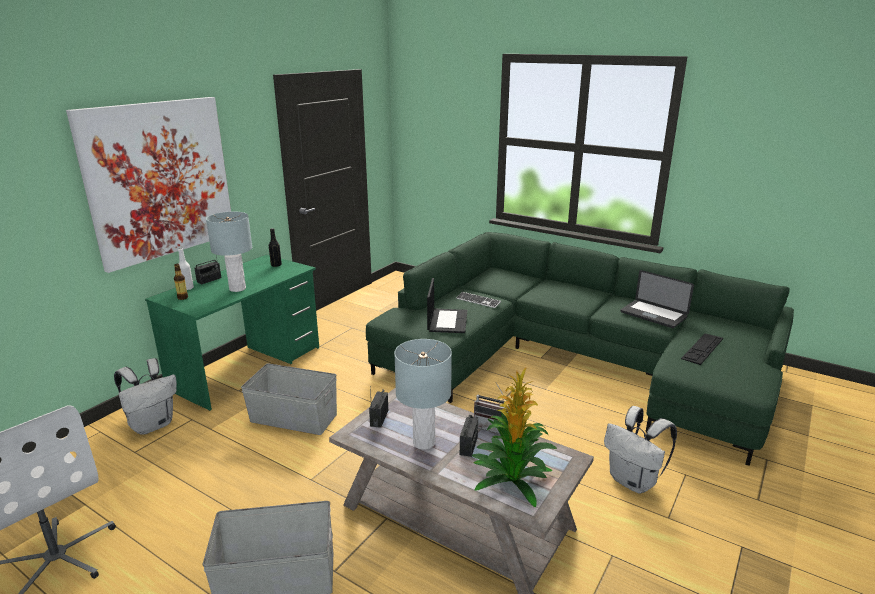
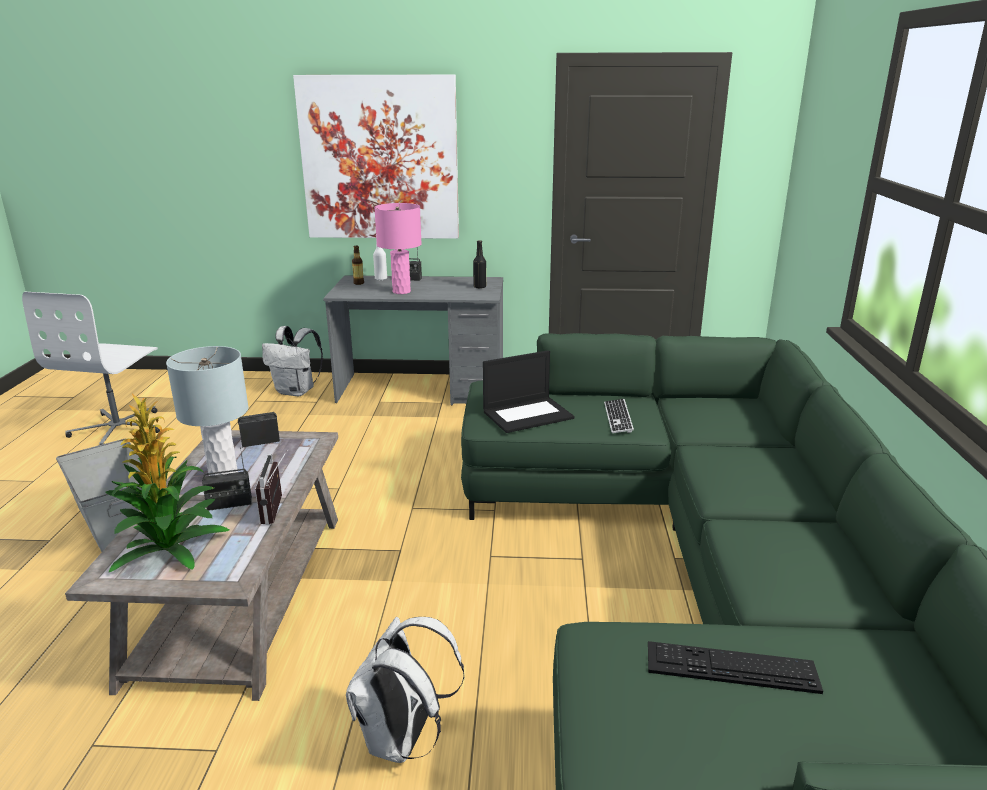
camera: 60 degrees right, 0 degrees up
green desk [145,255,319,411] -> grey desk [323,275,503,405]
grey table lamp [206,212,252,292] -> pink table lamp [374,203,422,294]
grey storage box [241,363,337,435] -> none
laptop [621,270,694,328] -> none

